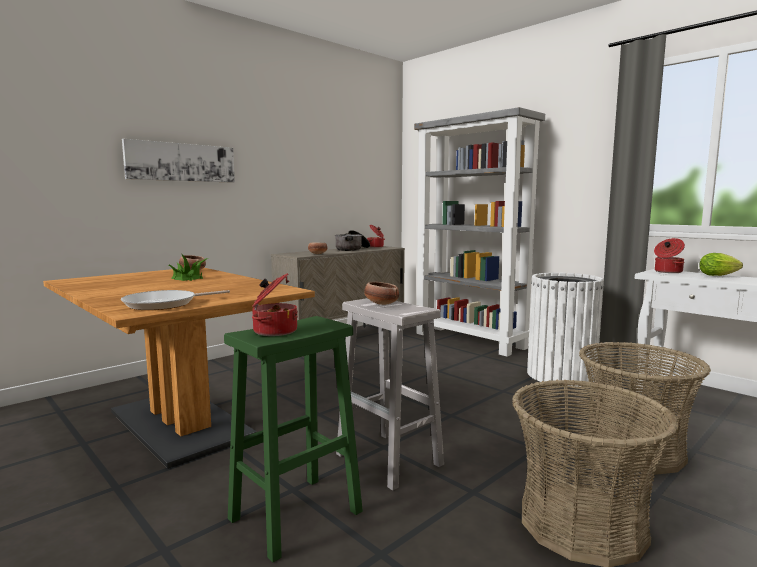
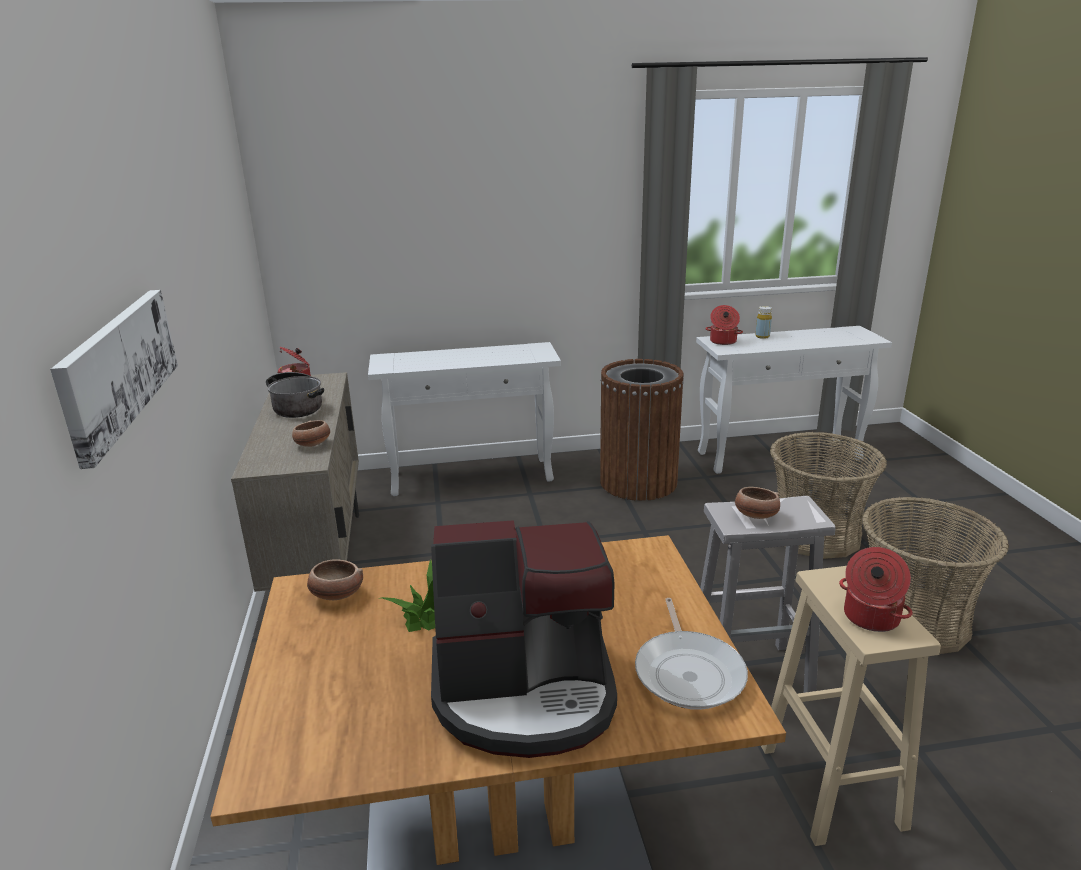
camera: 55 degrees left, 15 degrees up
green stool [224,316,363,562] -> beige stool [761,566,941,846]
grey bookcase [414,107,545,357] -> white console table [368,342,561,496]
white trash can [527,273,604,387] -> brown trash can [600,359,684,501]
lettuce [699,253,743,276] -> yellow bottle [755,306,772,339]
none -> coffee machine [431,520,617,758]

